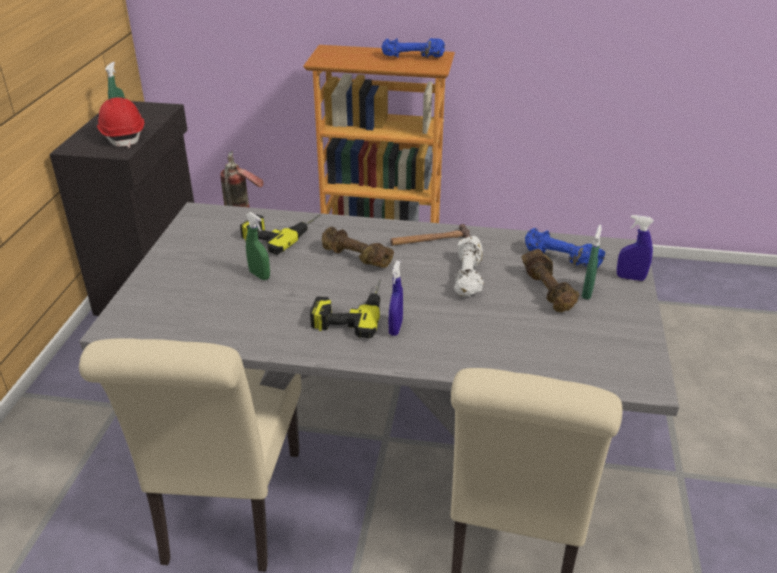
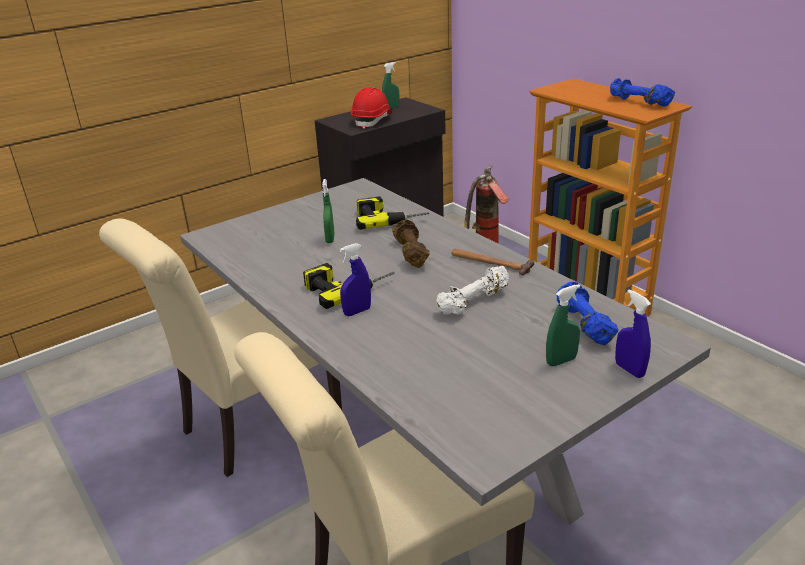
camera: 45 degrees right, 5 degrees down
brown dumbbell [522,249,579,312] -> none

